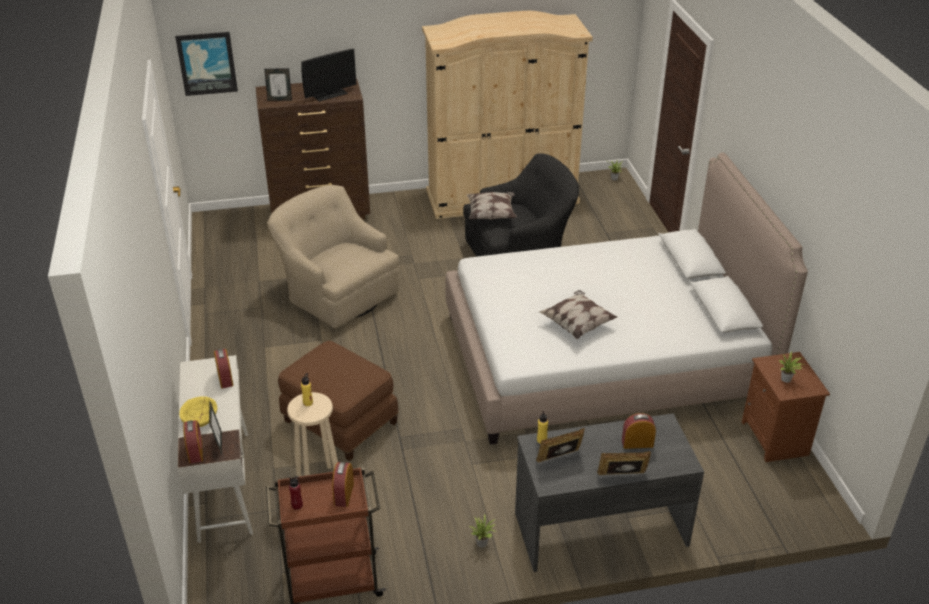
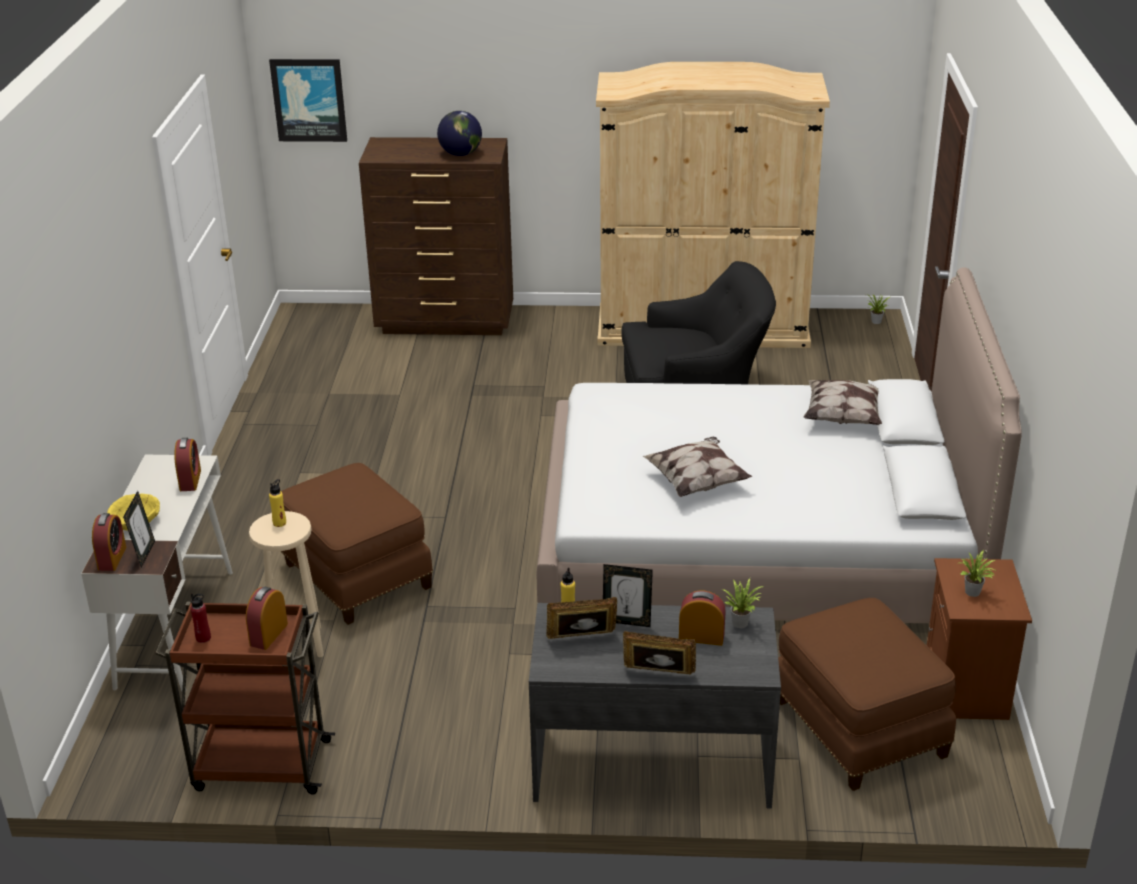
camera: 15 degrees right, 5 degrees down
picture frame [264,68,292,101] -> picture frame moved to [603,564,653,627]
beige armchair [267,185,399,328] -> none
monitor [301,49,357,102] -> globe [437,111,482,156]
pillow [466,192,517,220] -> pillow moved to [804,380,882,425]
potted plant [469,515,495,548] -> potted plant moved to [722,578,764,628]
none -> brown ottoman [778,598,956,791]

